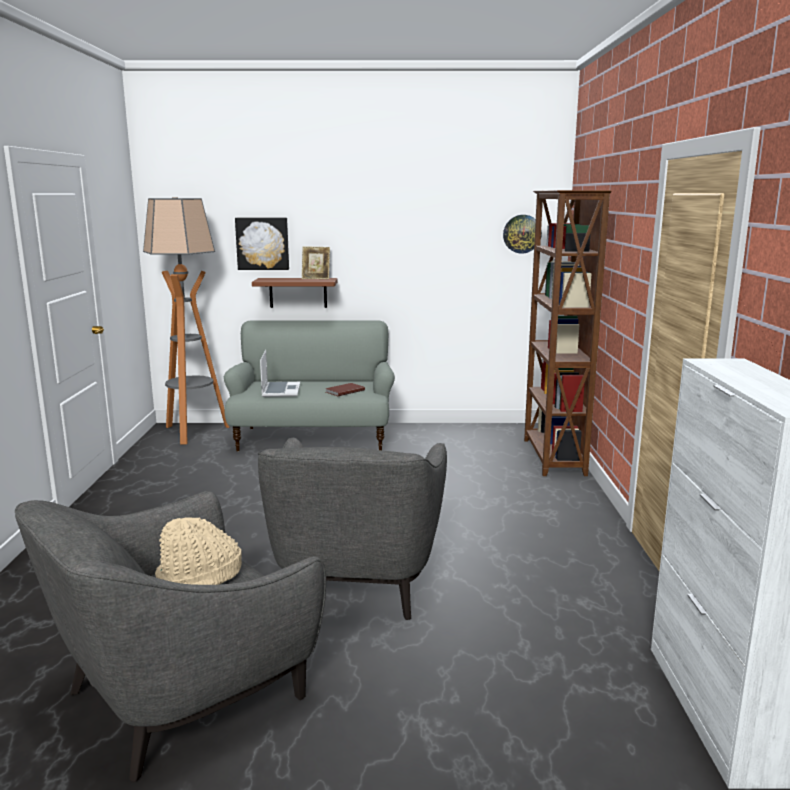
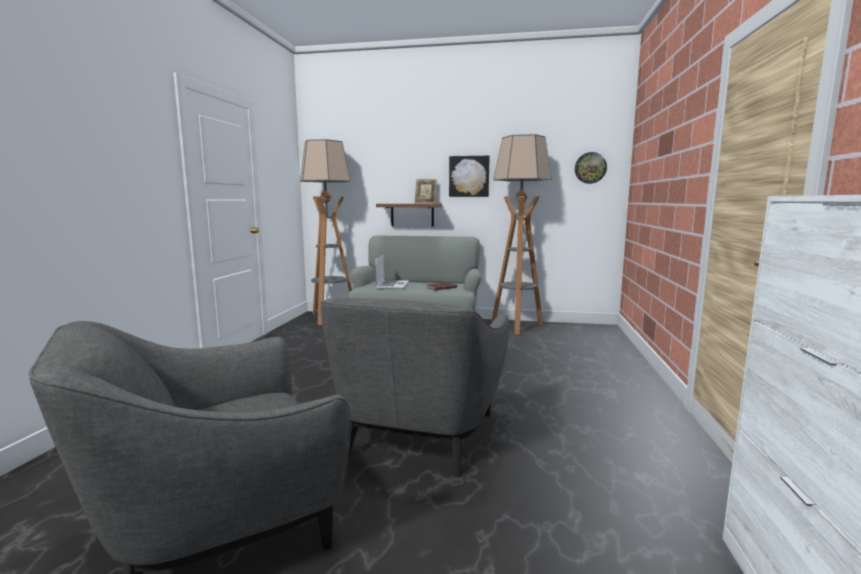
camera: 10 degrees right, 5 degrees down
beige hat [155,518,242,585] -> none
picture [235,218,289,270] -> picture moved to [449,156,490,197]
brown bookcase [524,190,611,476] -> none
none -> floor lamp [491,134,552,335]

